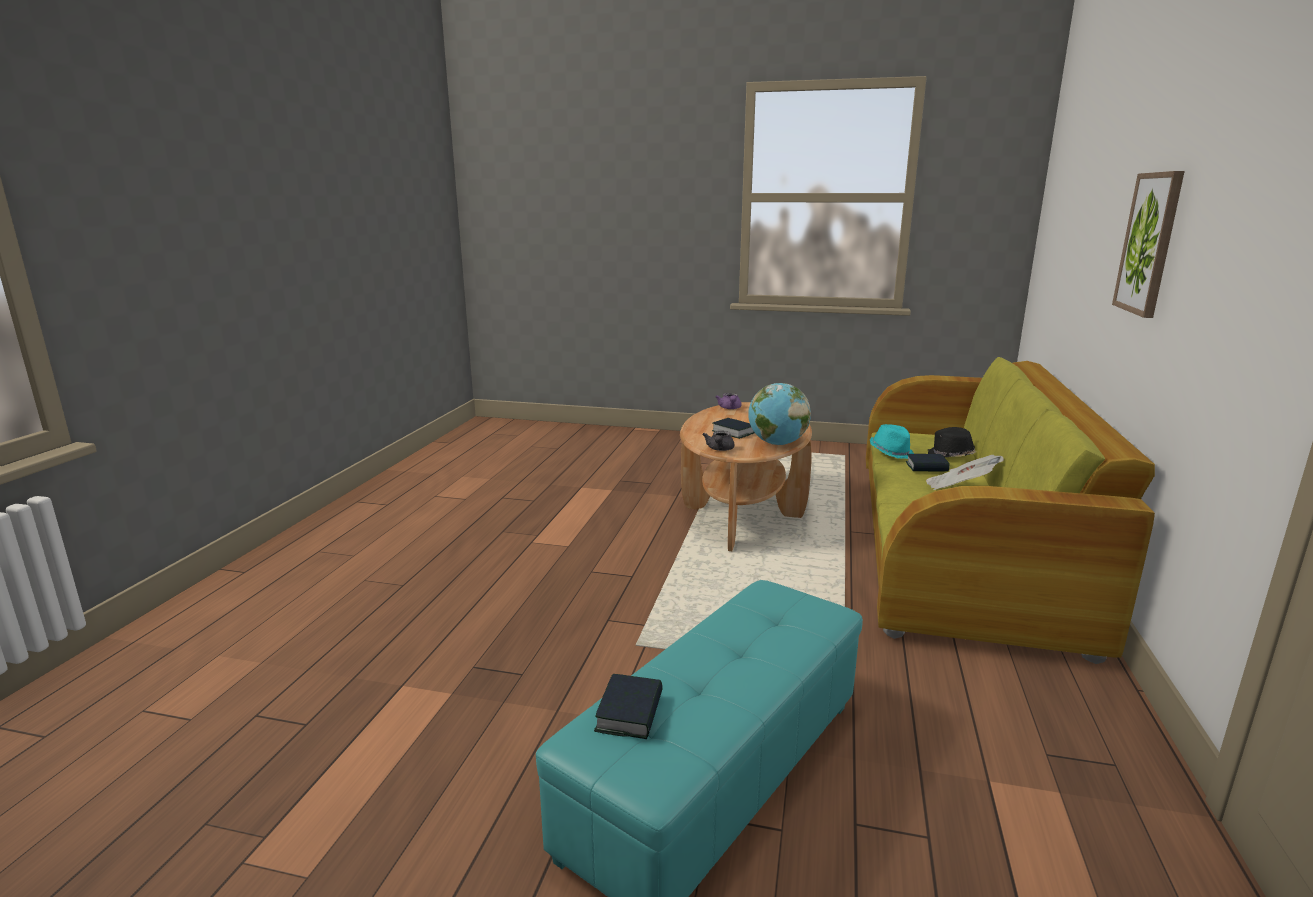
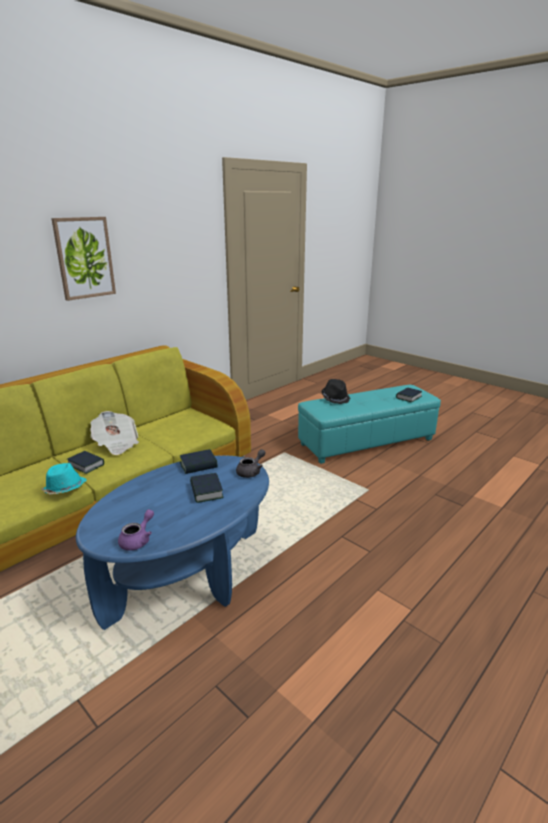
camera: 150 degrees left, 5 degrees up
brown coffee table [680,402,812,551] -> blue coffee table [76,455,269,630]
globe [748,383,811,445] -> book [180,449,218,474]
black hat [928,427,976,457] -> black hat moved to [321,379,350,404]

